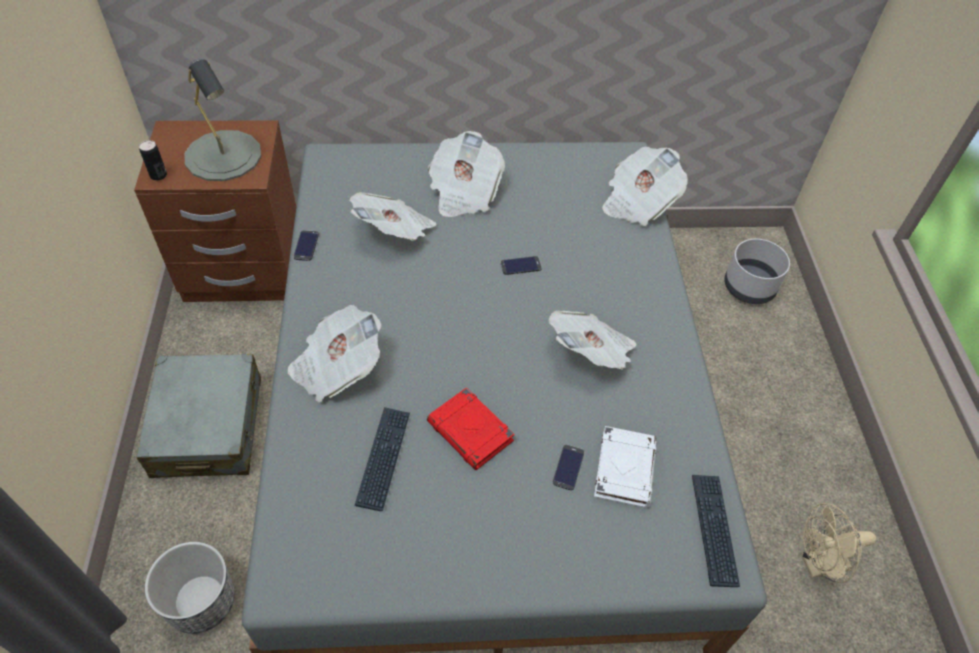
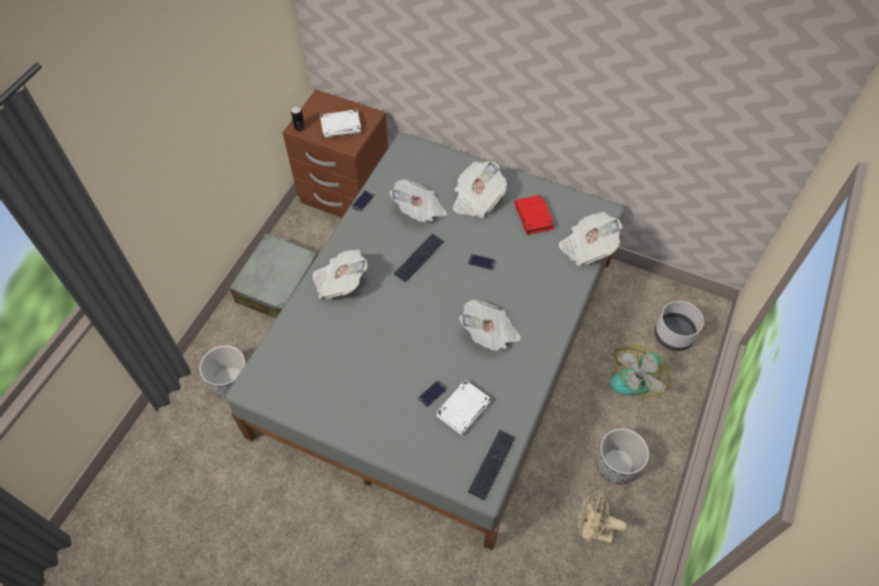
camera: 30 degrees right, 5 degrees up
grey table lamp [185,59,261,181] -> white book [320,110,362,138]
keyboard [355,407,410,511] -> keyboard moved to [394,233,444,282]
red book [427,388,515,470] -> red book moved to [514,194,555,235]
none -> planter [597,428,649,484]
none -> fan [609,345,670,397]

